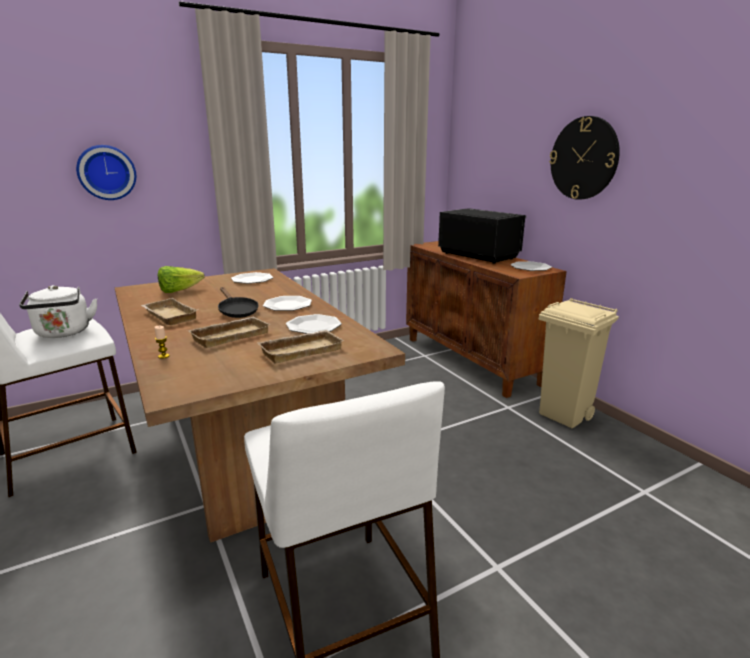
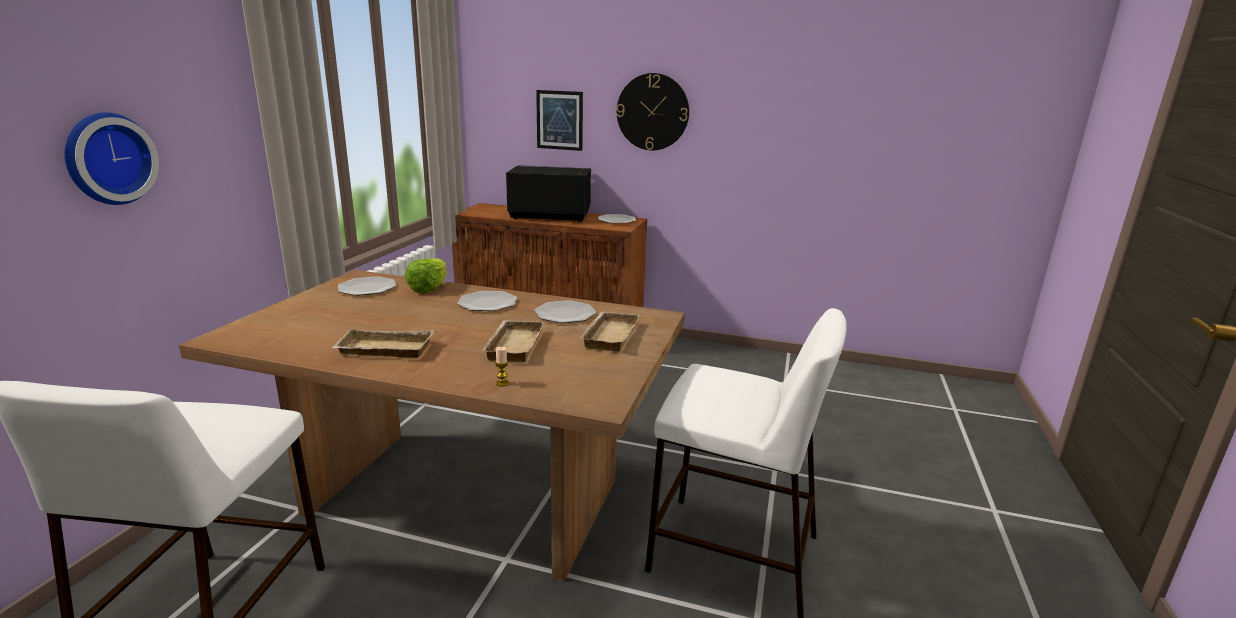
camera: 45 degrees left, 0 degrees up
white kettle [19,285,97,338] -> none
lettuce [158,266,205,293] -> lettuce moved to [405,258,447,293]
black frying pan [218,287,259,318] -> none
beige trash can [539,298,619,428] -> none
none -> picture [536,90,583,151]

